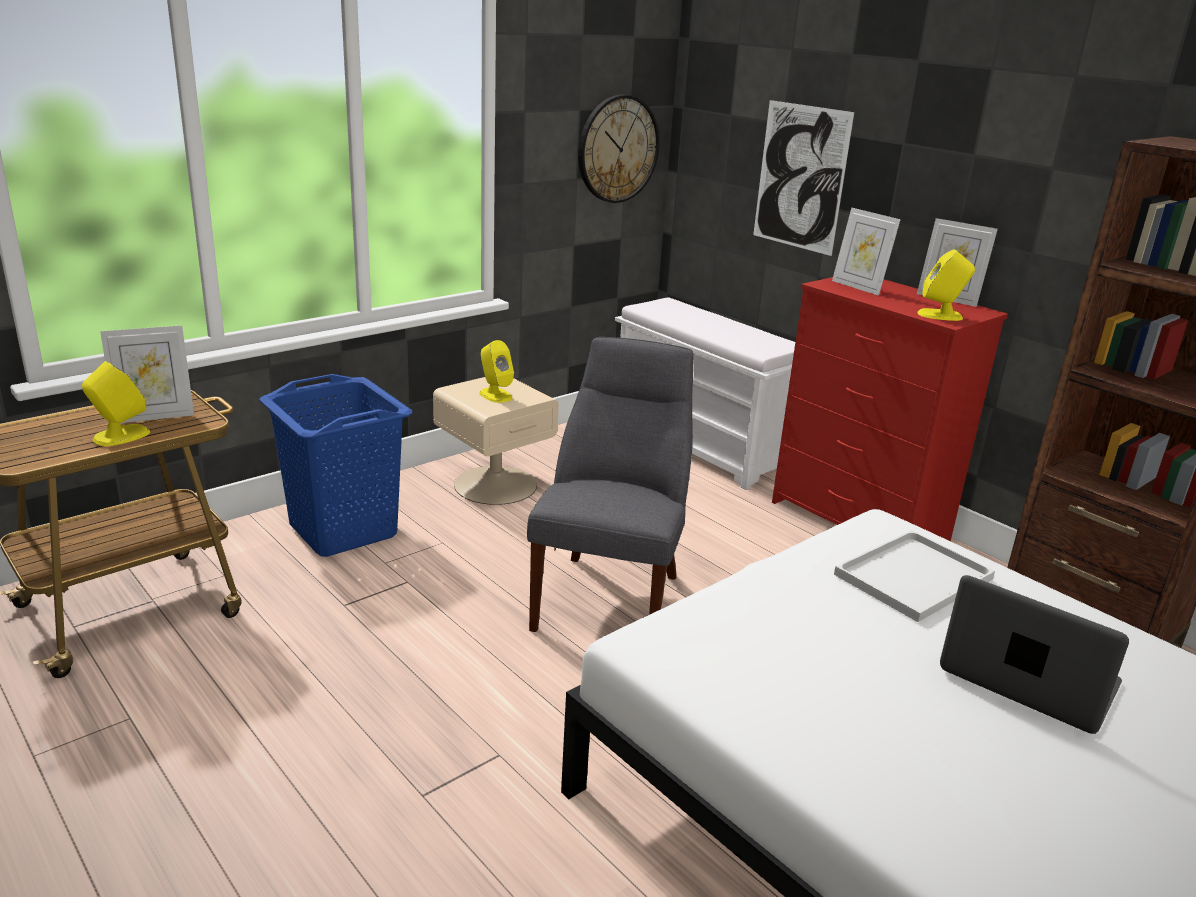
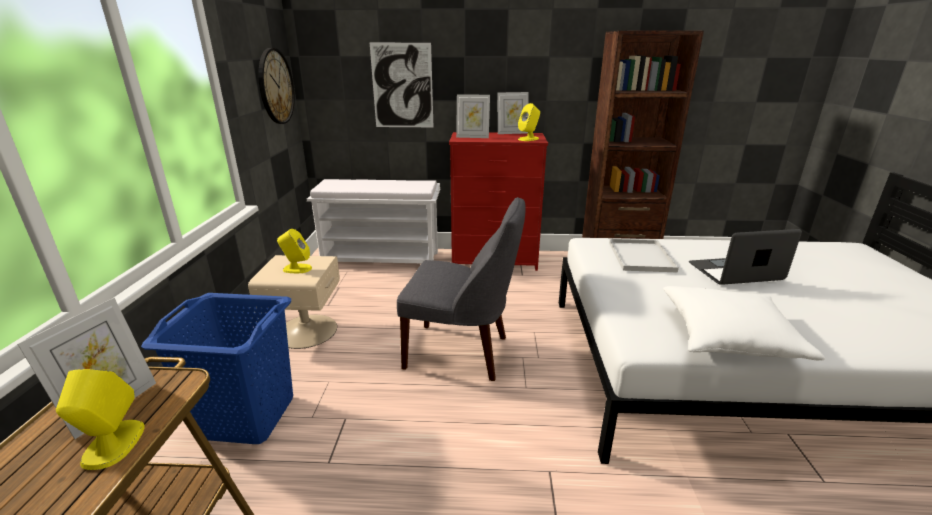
camera: 45 degrees left, 0 degrees up
grey chair [527,337,694,632] -> grey chair turned 135 degrees clockwise [397,197,525,381]
none -> white pillow [663,286,825,361]

